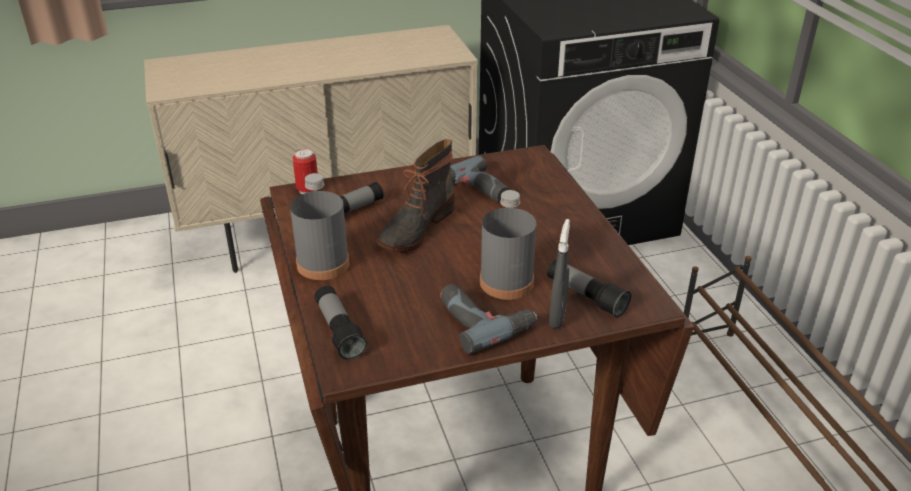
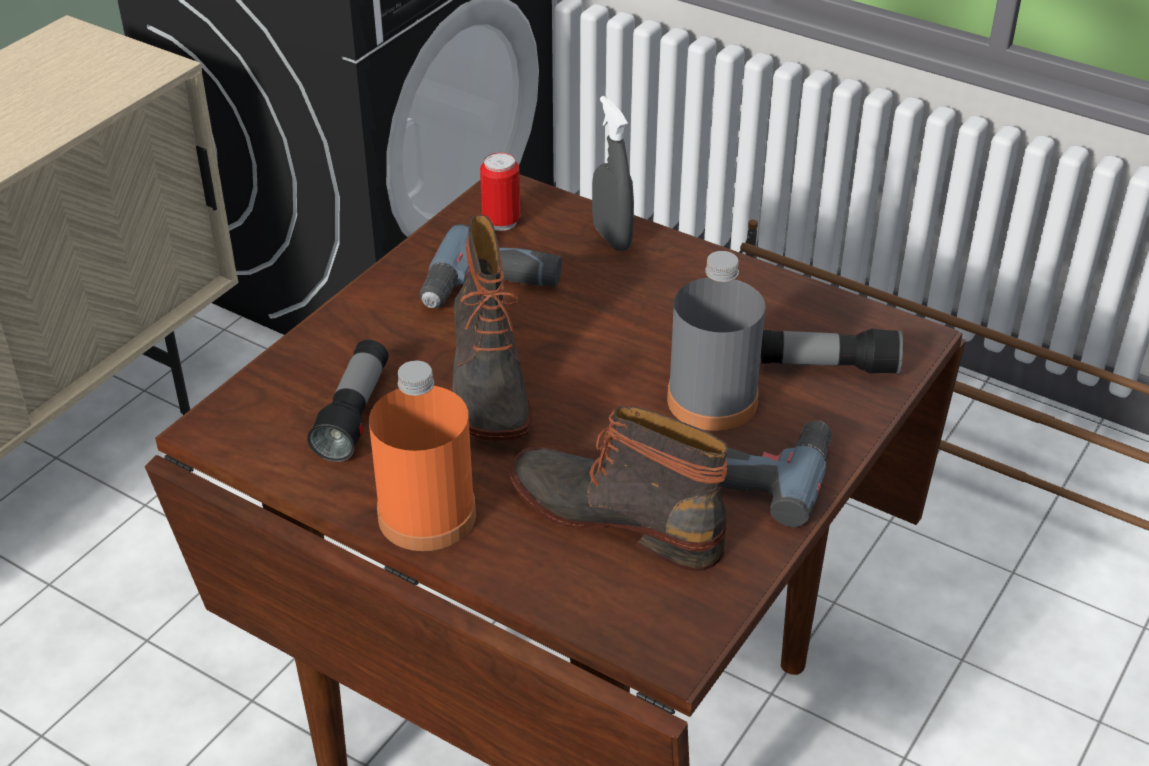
camera: 40 degrees left, 5 degrees up
grey bottle [290,173,350,280] -> orange bottle [369,361,476,551]
can [293,149,318,194] -> can moved to [480,152,521,231]
flashlight [314,286,368,360] -> none
grey spray bottle [549,219,570,328] -> grey spray bottle moved to [592,96,634,251]
none -> boot [510,406,728,571]

